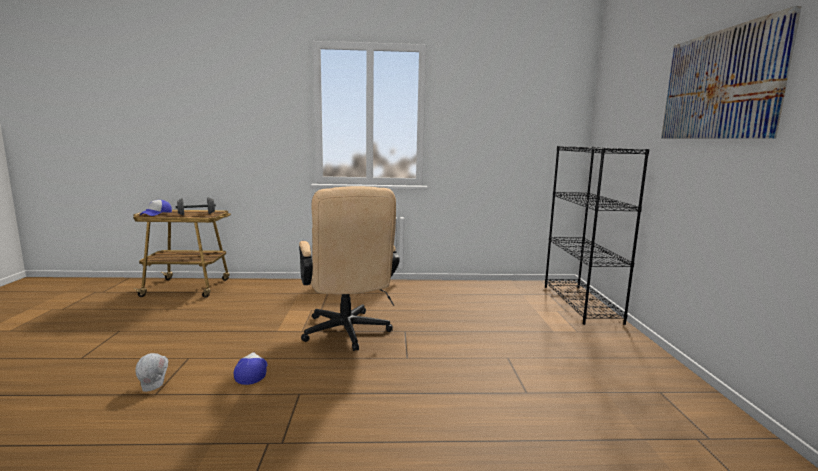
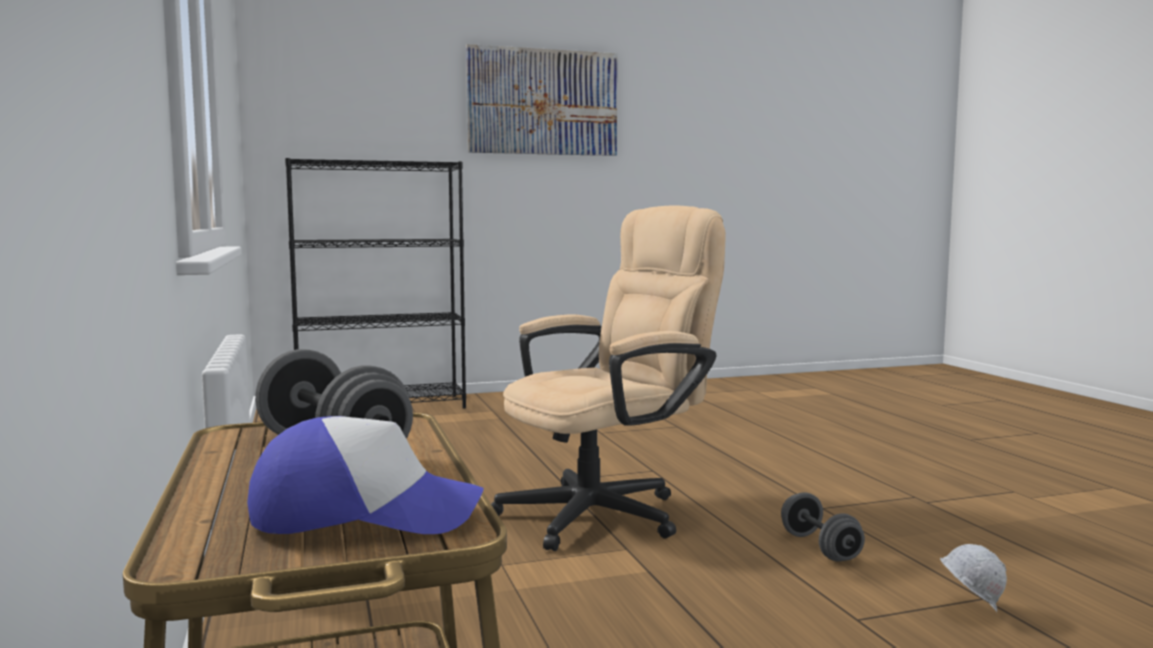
camera: 105 degrees left, 5 degrees down
cap [234,352,268,385] -> grey dumbbell [781,492,865,561]

